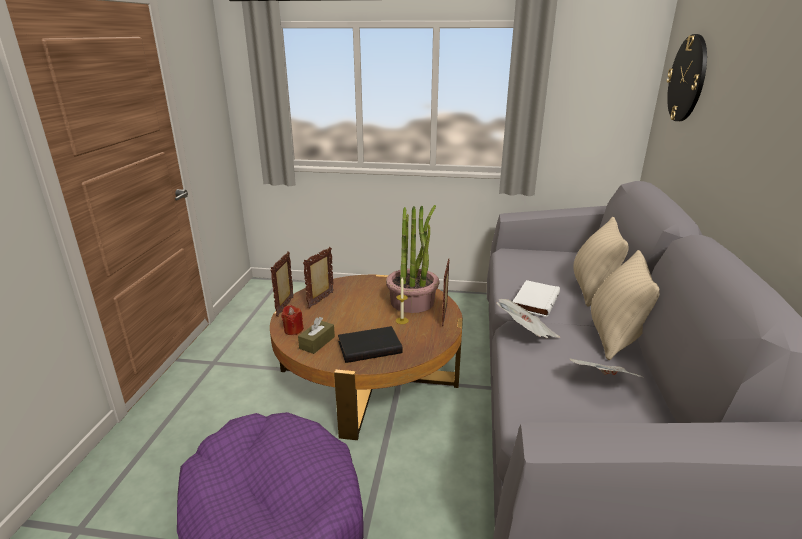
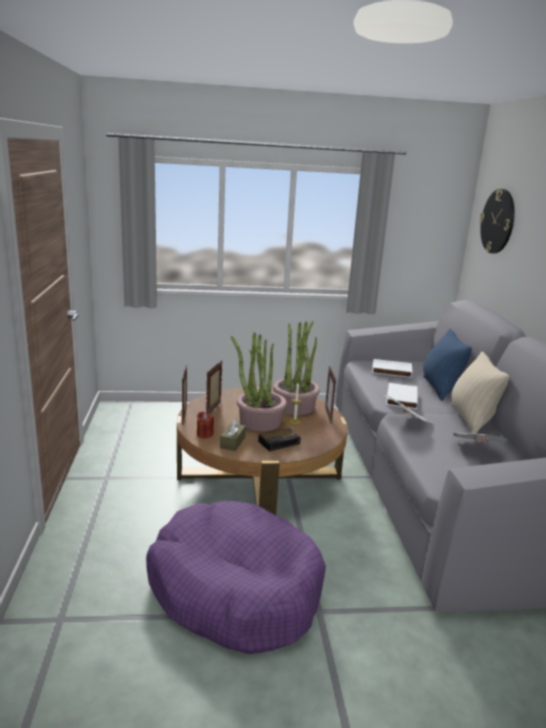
camera: 15 degrees left, 5 degrees down
black book [338,326,403,363] -> alarm clock [258,428,301,451]
beige pillow [574,217,629,306] -> blue pillow [423,329,472,401]
none -> potted plant [231,332,287,431]
none -> white book [372,359,412,378]

